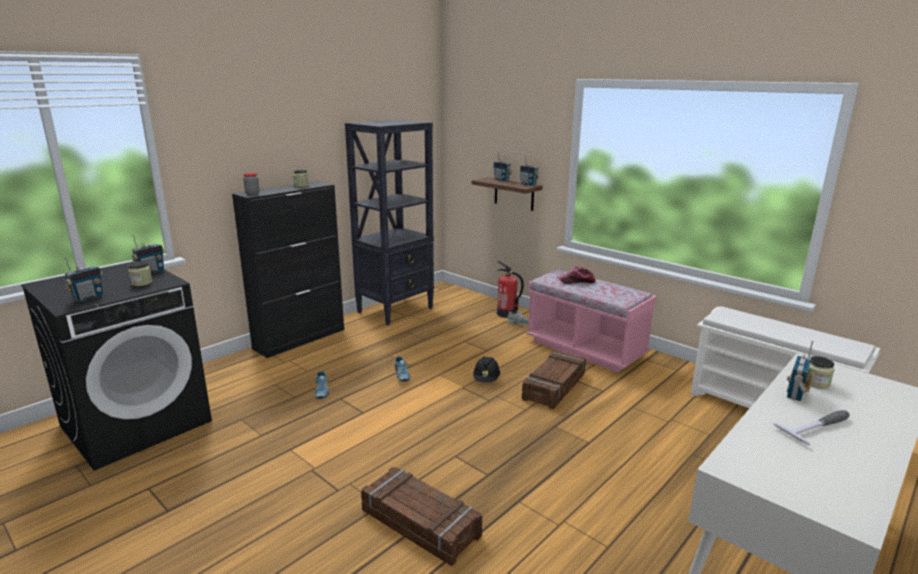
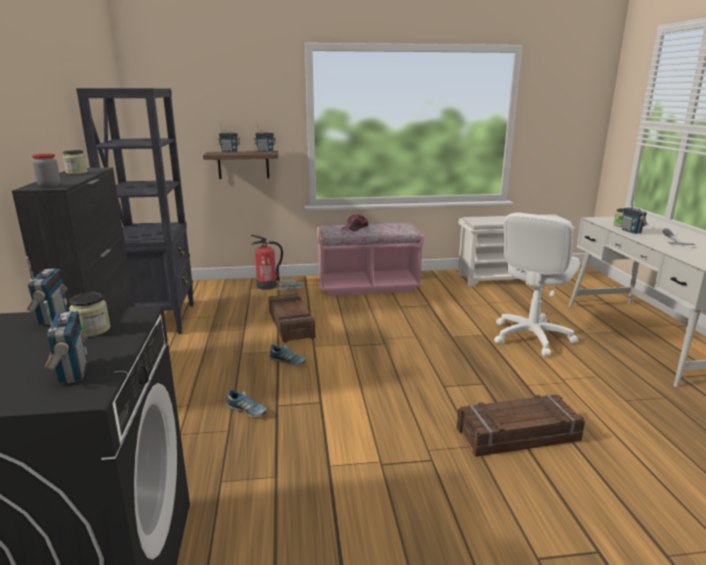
camera: 50 degrees left, 0 degrees up
black hard hat [473,357,500,383] -> none
crate [522,350,586,409] -> crate moved to [269,293,315,343]
none -> white office chair [494,213,580,356]

